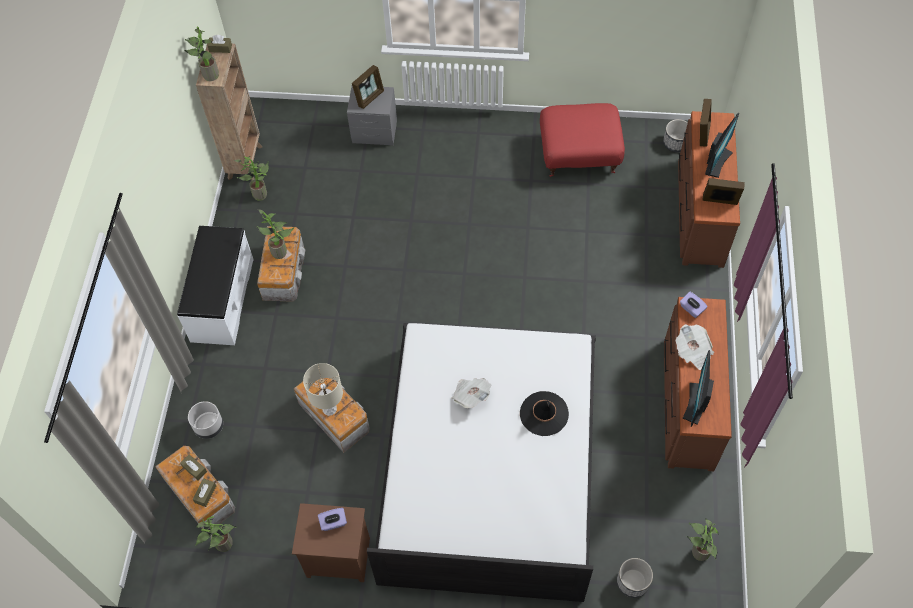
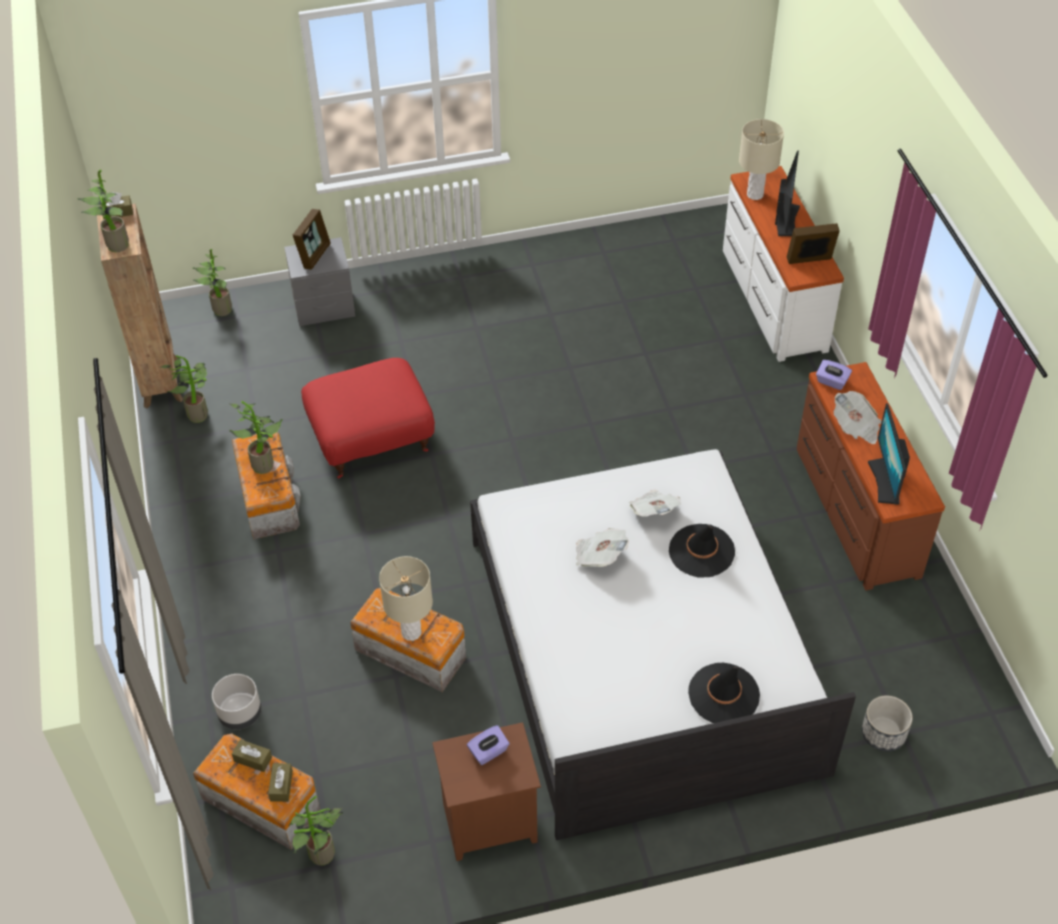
camera: 20 degrees left, 10 degrees down
white bench [177,226,254,345] -> none
red ottoman [540,103,625,177] -> red ottoman moved to [301,358,435,478]
planter [663,119,688,152] -> none
brown dresser [678,111,740,268] -> white dresser [723,166,844,362]
potted plant [687,518,719,561] -> potted plant moved to [193,249,232,316]
picture frame [700,99,712,147] -> beige table lamp [739,119,784,200]
none -> newspaper [629,490,682,517]
none -> black hat [688,663,760,723]

